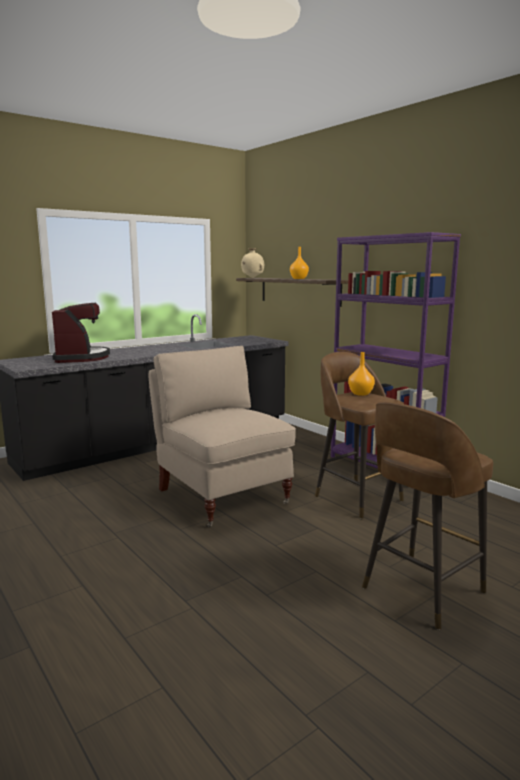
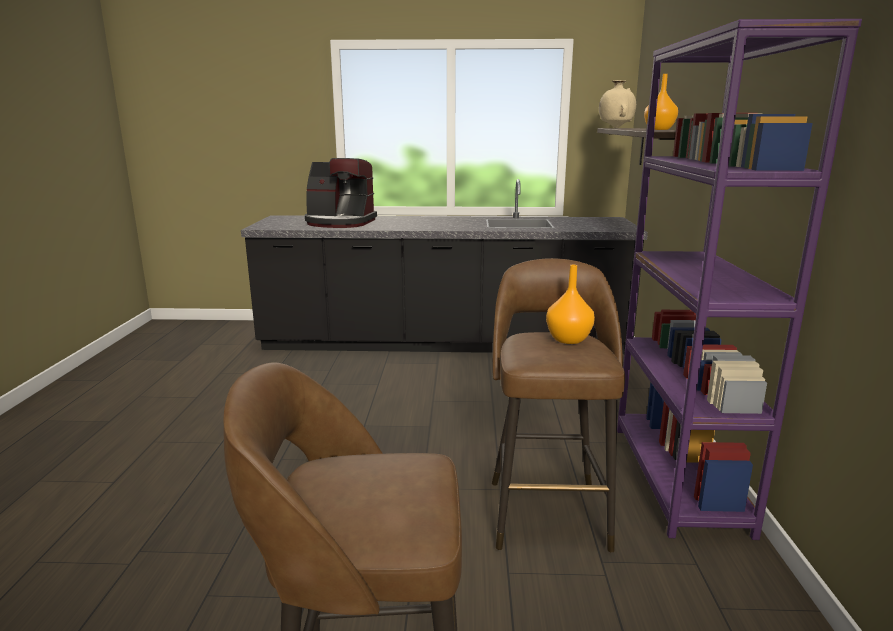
camera: 40 degrees right, 5 degrees up
coffee machine [52,303,110,363] -> coffee machine turned 75 degrees clockwise [305,158,377,228]
beige chair [148,346,296,527] -> none

